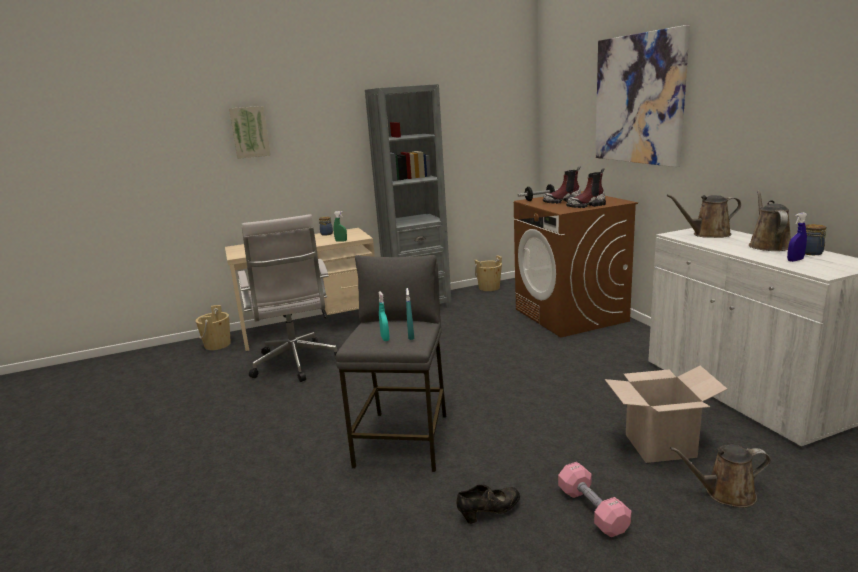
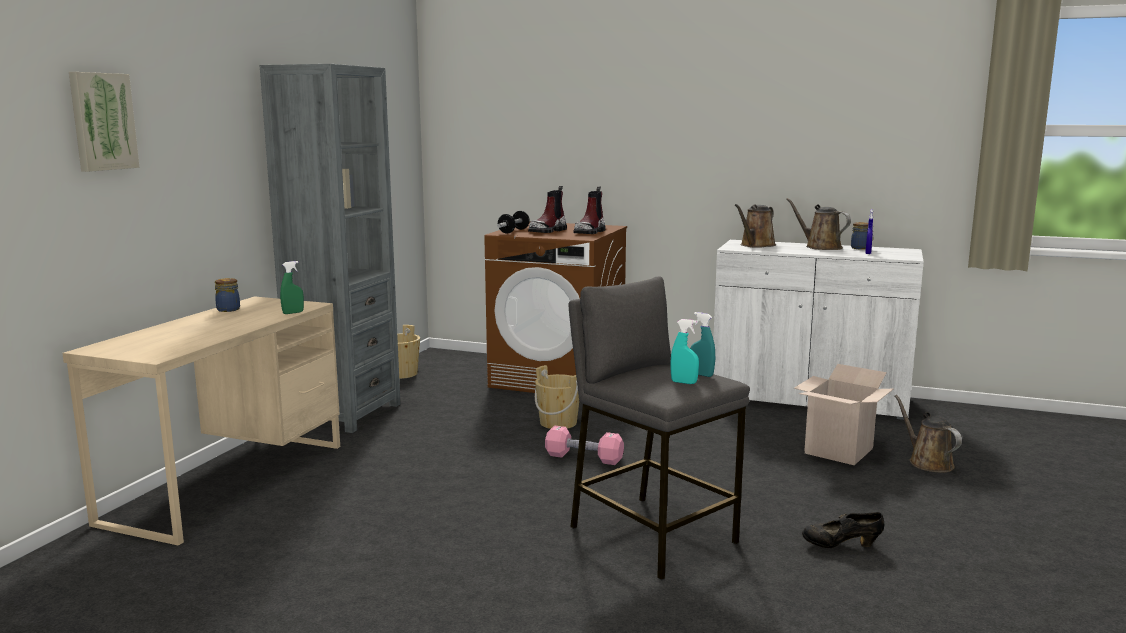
camera: 50 degrees left, 5 degrees down
beige bucket [196,305,231,350] -> beige bucket moved to [535,365,579,429]
white office chair [237,214,338,382] -> none
black shoe [456,484,520,524] -> black shoe turned 105 degrees counterclockwise [802,512,884,548]
pink dumbbell [558,462,631,537] -> pink dumbbell moved to [545,426,624,465]
picture [595,25,690,167] -> none
brown watering can [670,445,771,508] -> brown watering can turned 120 degrees clockwise [895,395,962,473]

